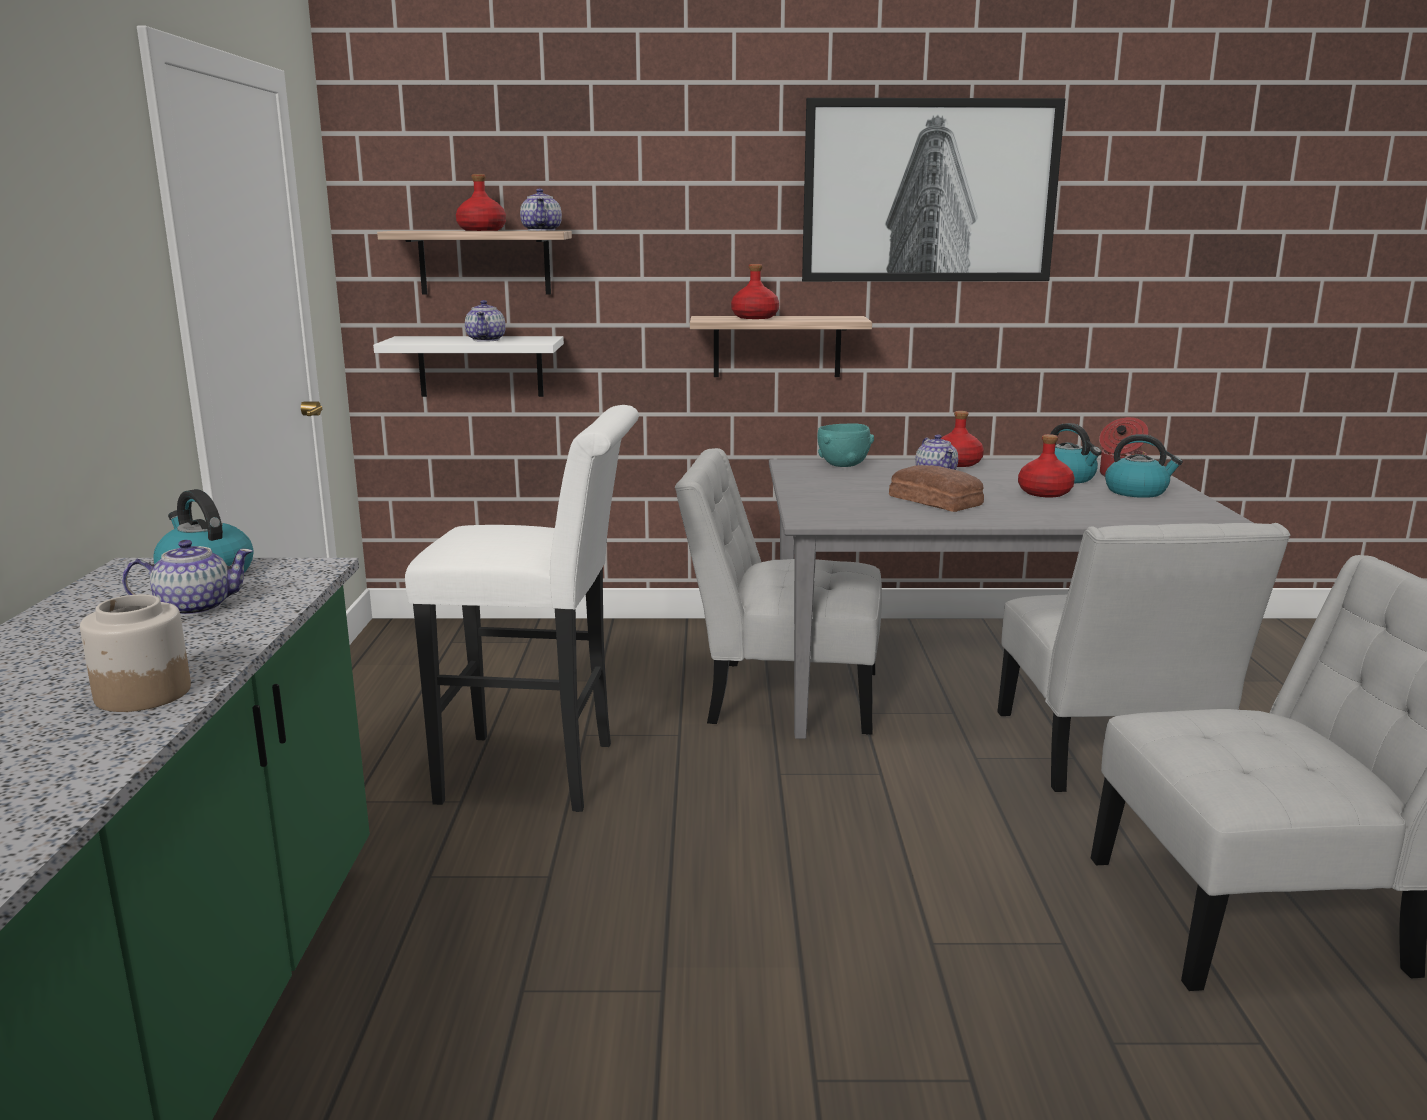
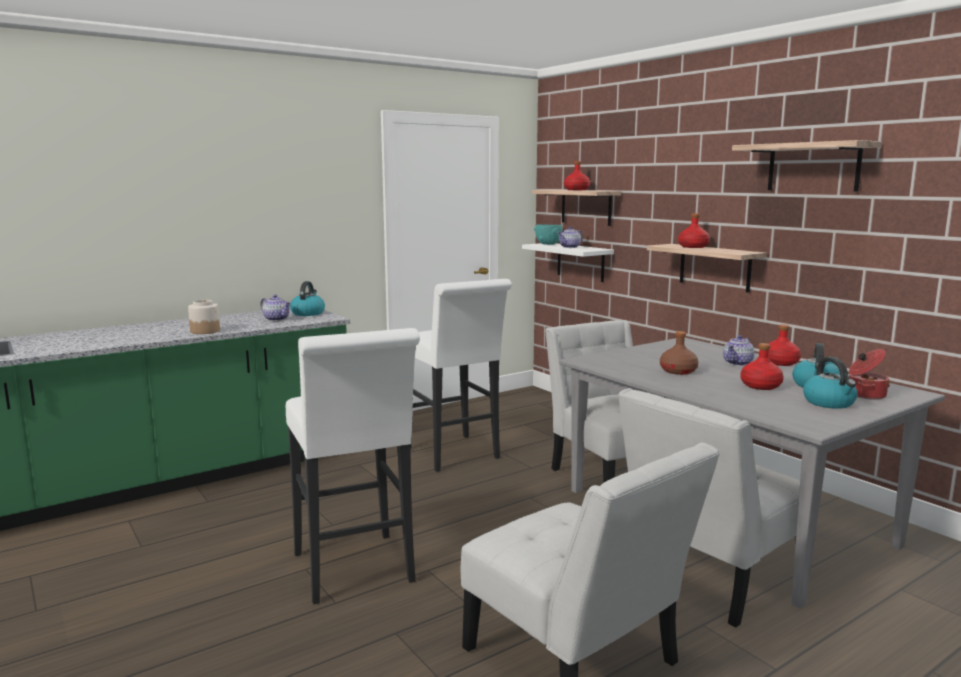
camera: 55 degrees right, 5 degrees down
teapot [520,189,562,231] -> none
picture [802,98,1066,281] -> shelf [732,140,882,192]
turquoise bowl [817,423,874,467] -> turquoise bowl moved to [534,224,562,245]
bread [889,465,984,512] -> brown bottle [660,331,699,375]
none -> white stool [286,328,420,604]

